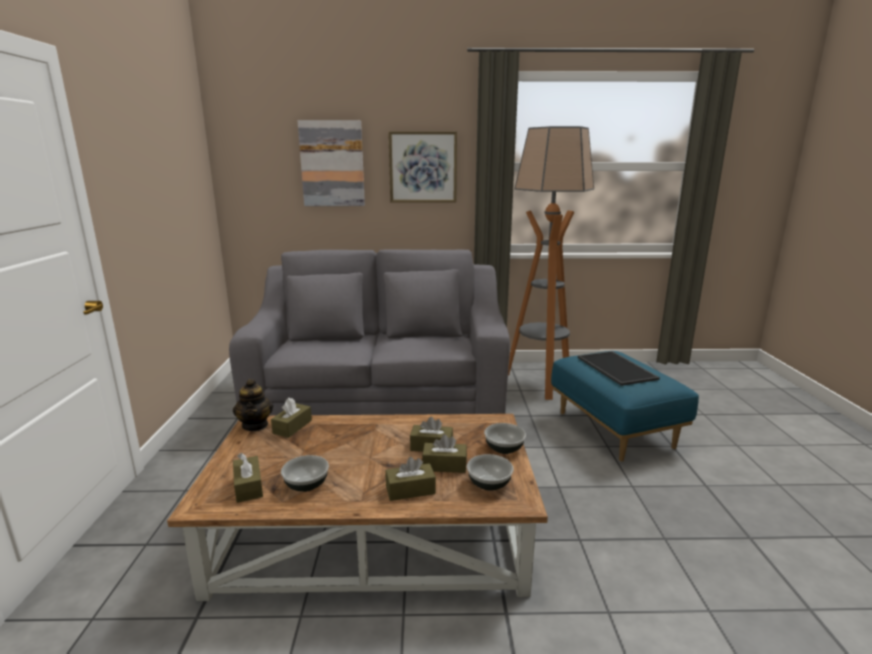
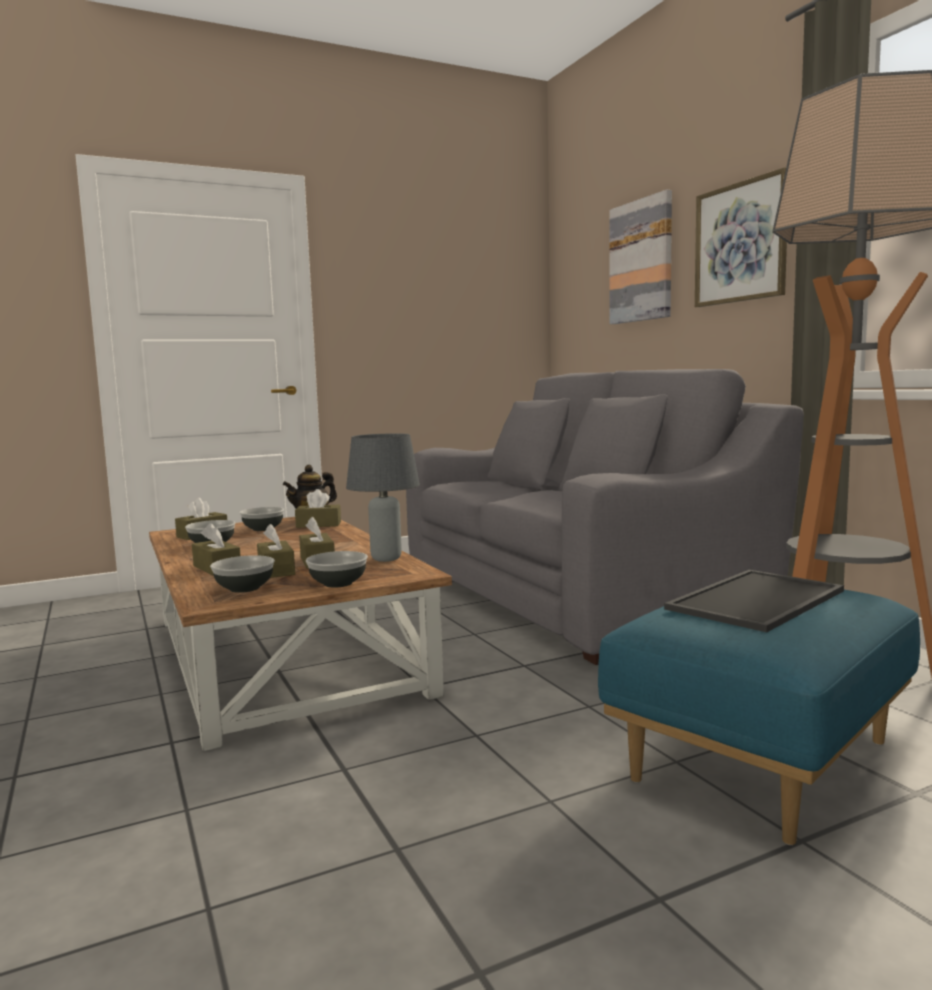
camera: 65 degrees right, 10 degrees down
none -> bowl [239,507,284,531]
none -> grey table lamp [346,433,420,562]

